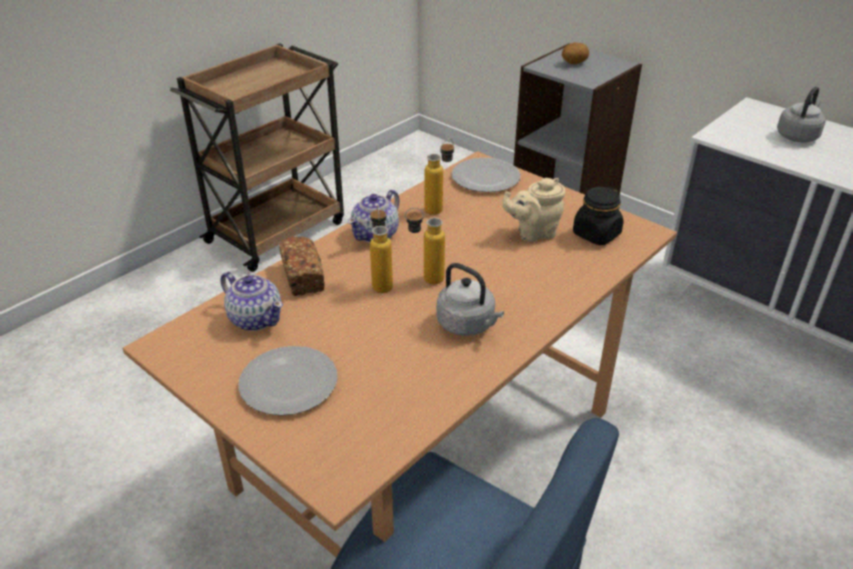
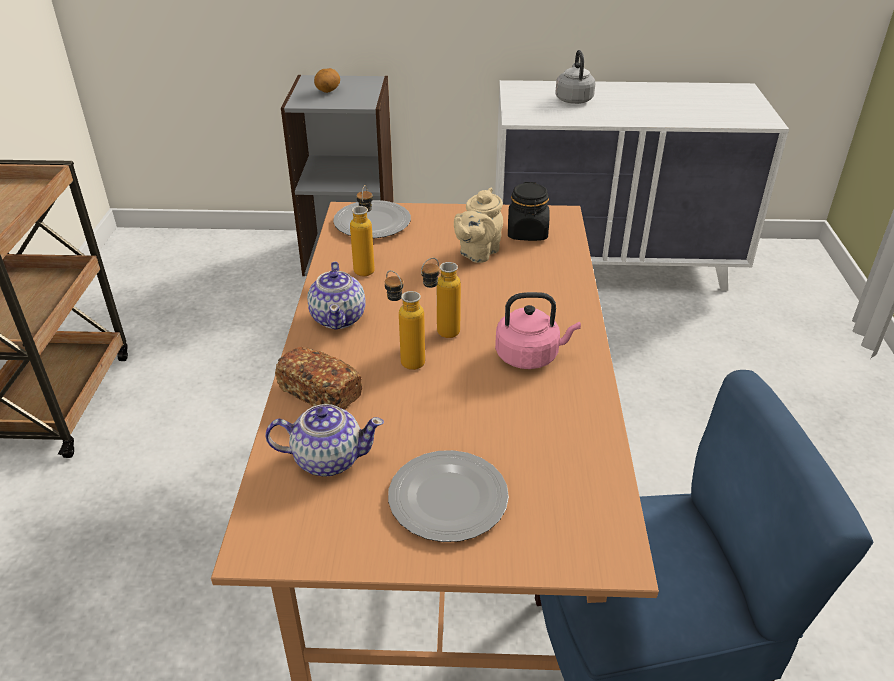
camera: 40 degrees left, 0 degrees up
grey kettle [437,263,504,336] -> pink kettle [495,292,581,369]

